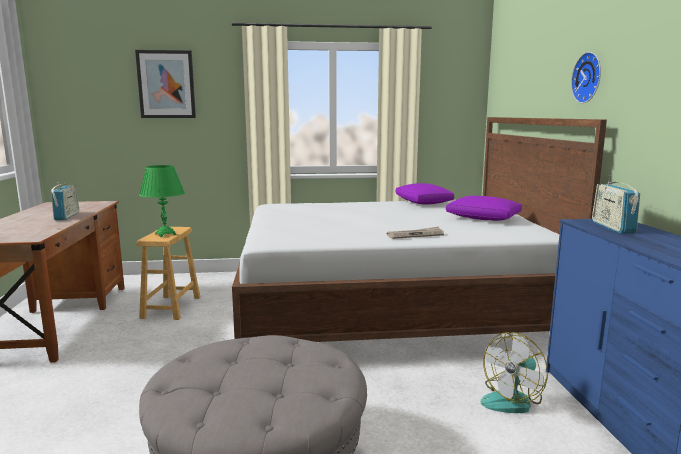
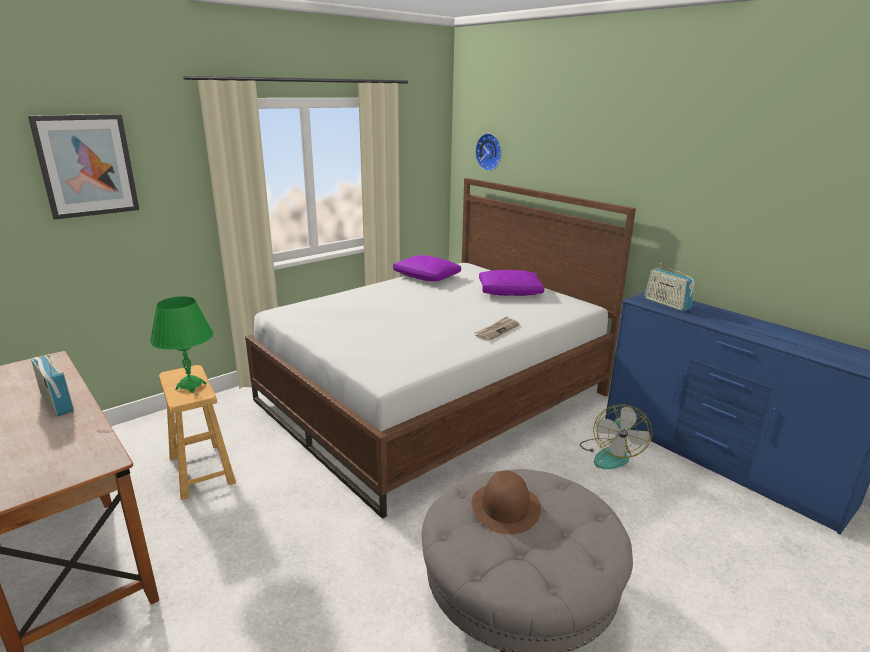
camera: 35 degrees left, 10 degrees up
wall clock [571,52,601,103] -> wall clock moved to [475,133,502,171]
none -> brown hat [471,470,541,534]

